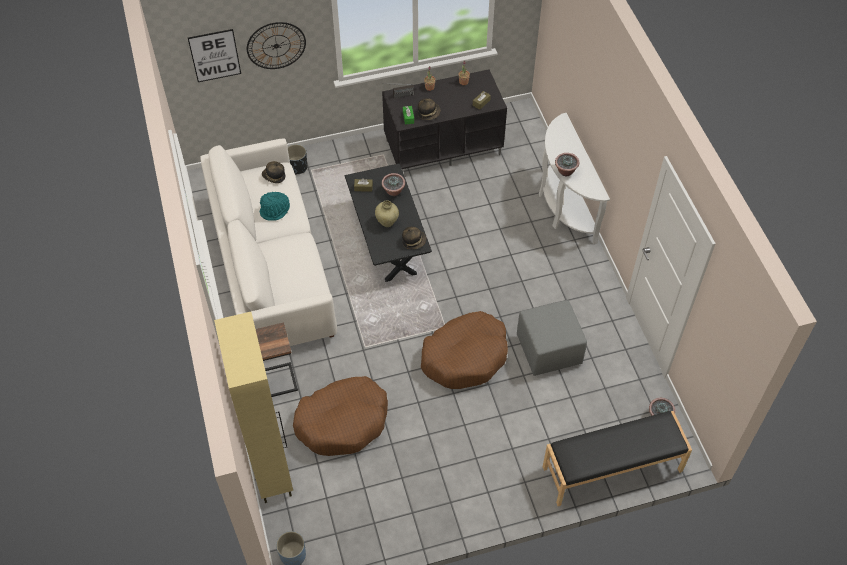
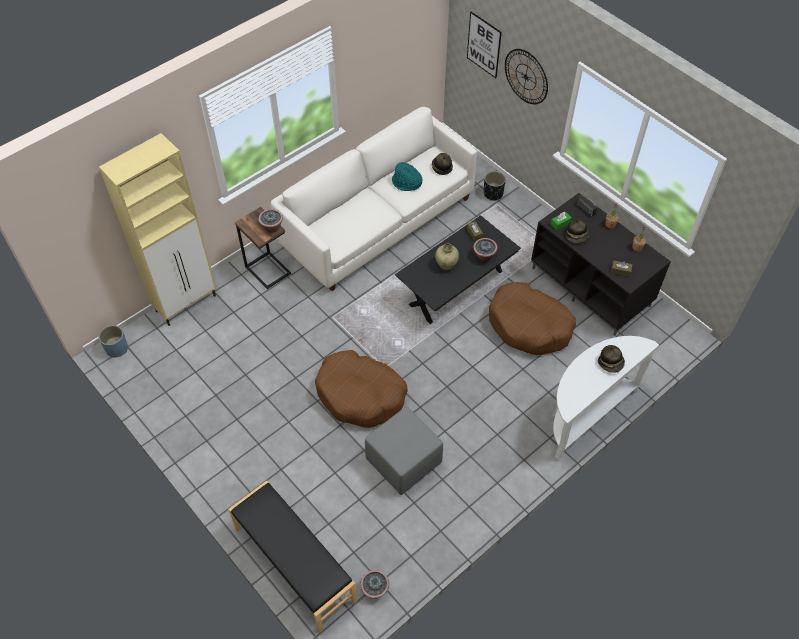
camera: 65 degrees right, 0 degrees up
brown dog bed [293,376,388,456] -> brown dog bed moved to [489,282,576,356]
hat [402,227,426,249] -> hat moved to [598,345,625,373]
potted plant [555,153,579,176] -> potted plant moved to [258,209,283,233]

